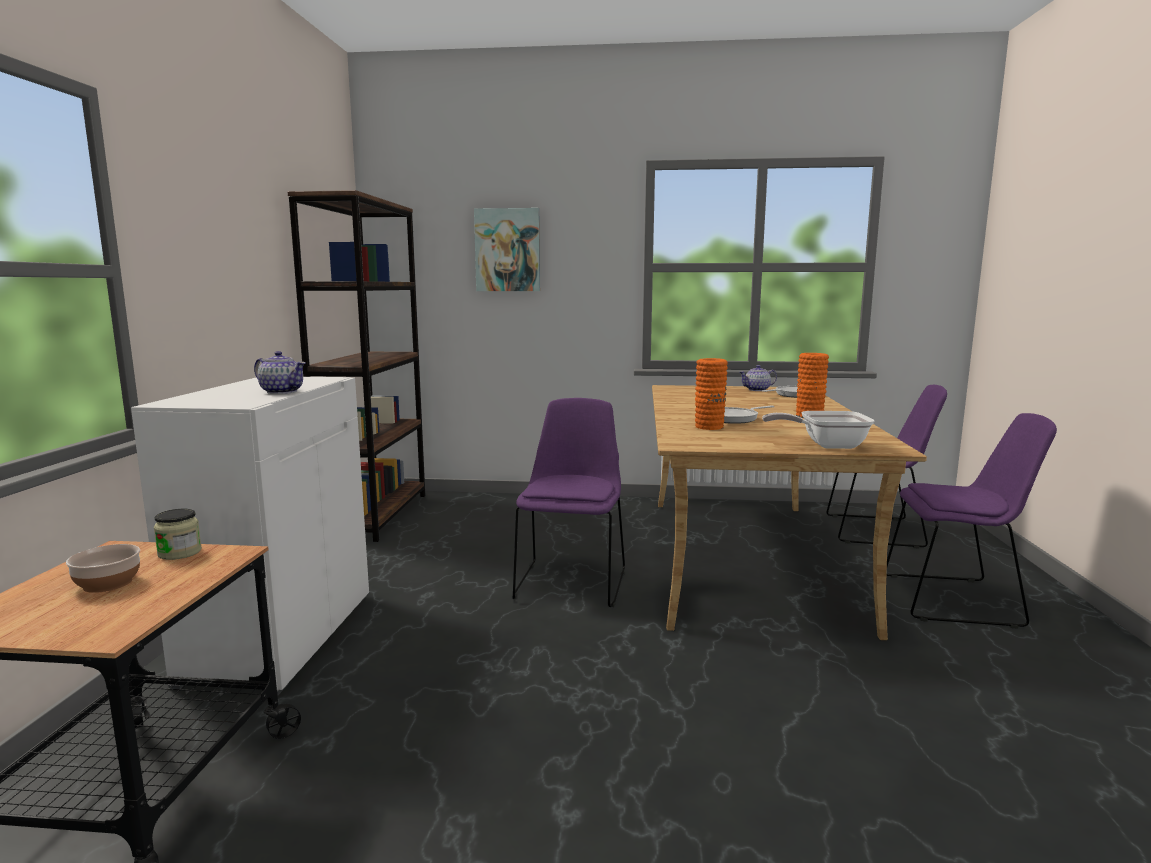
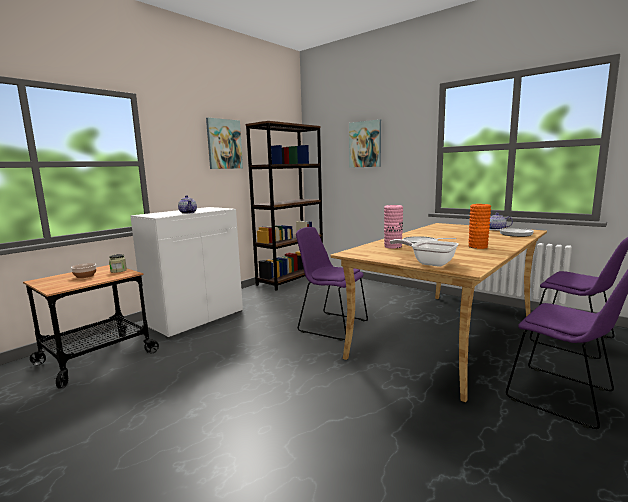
camera: 35 degrees right, 0 degrees up
purple chair [512,398,625,607] -> purple chair turned 105 degrees counterclockwise [296,227,368,341]
orange vase [695,358,728,430] -> pink vase [384,205,403,248]
none -> picture [206,118,243,169]

